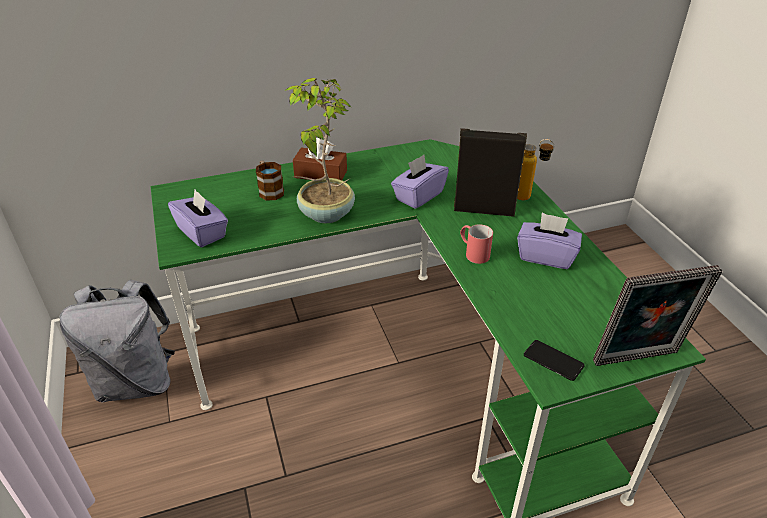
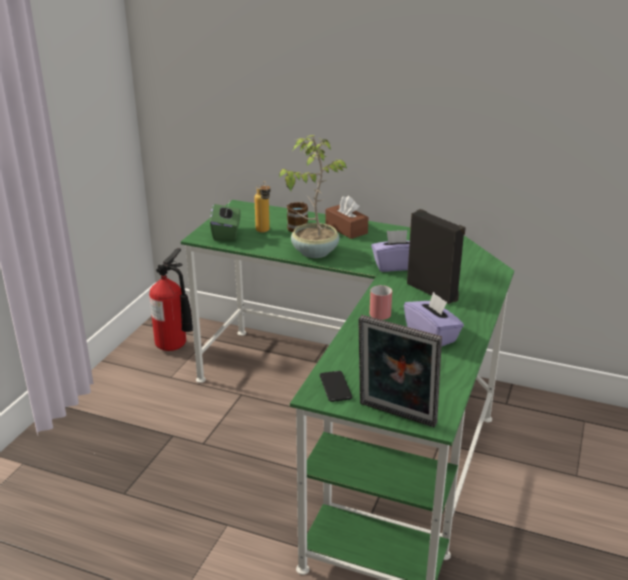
camera: 40 degrees right, 10 degrees down
grey backpack [60,280,175,402] -> fire extinguisher [149,248,193,351]
purple tissue box [168,190,228,247] -> green tissue box [210,201,241,241]
bottle [517,139,554,200] -> bottle moved to [254,181,270,232]

